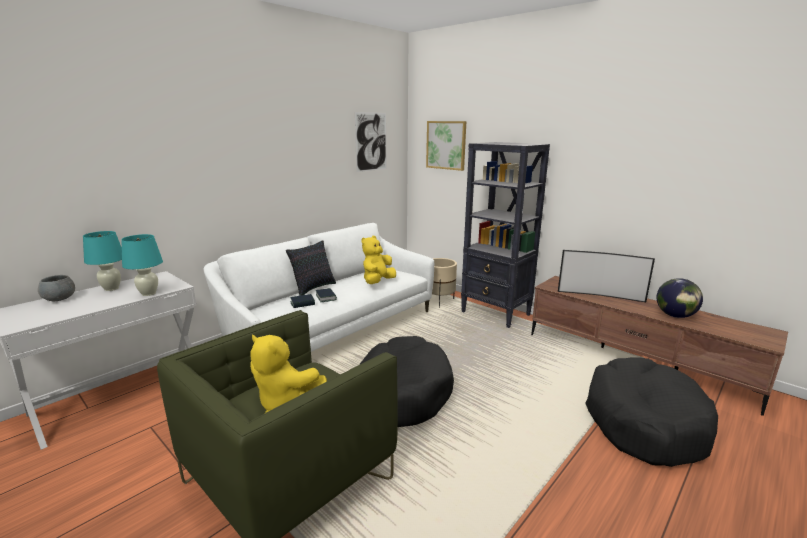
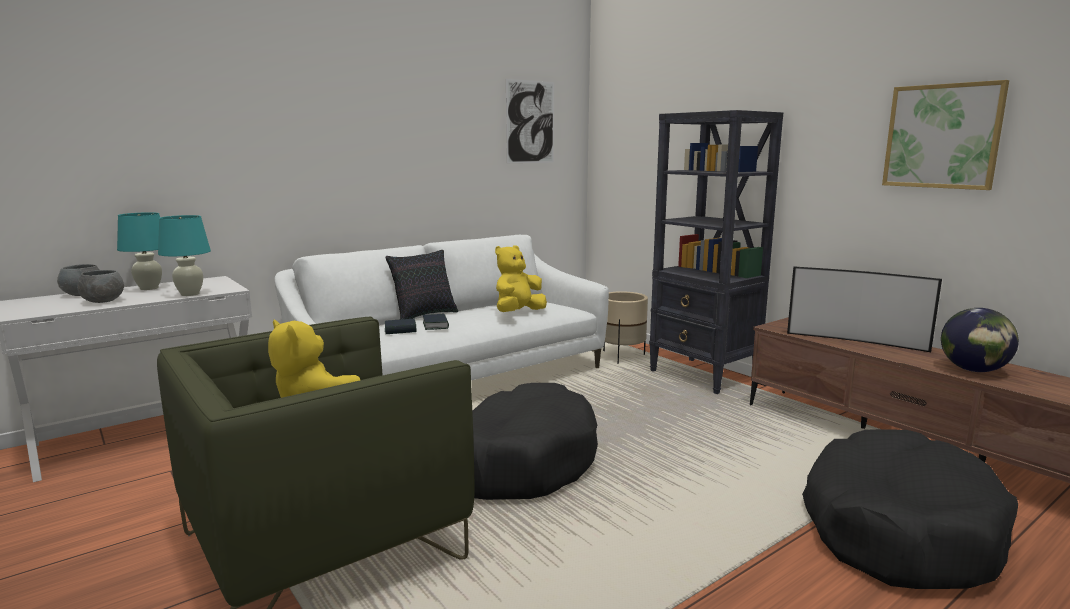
camera: 10 degrees right, 5 degrees down
picture [426,121,466,171] -> picture moved to [882,80,1009,190]
none -> grey bowl [77,270,124,303]

